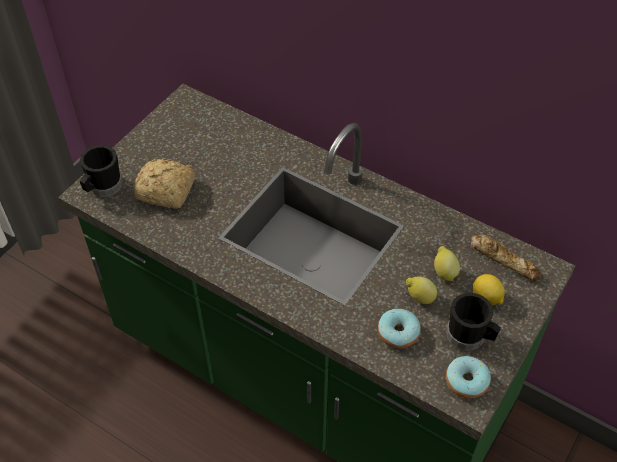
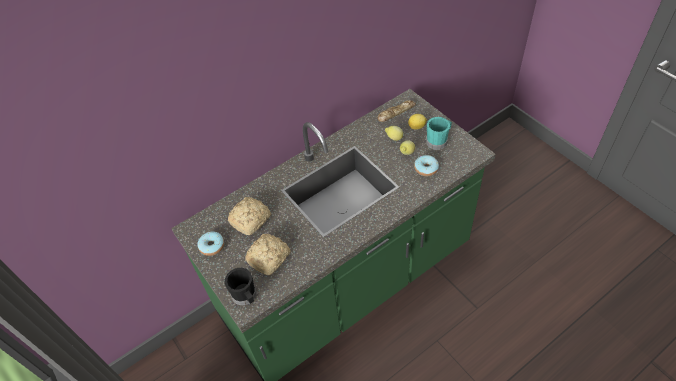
camera: 65 degrees left, 0 degrees up
black mug [446,293,501,351] -> turquoise mug [426,117,452,150]
donut [446,356,491,399] -> donut moved to [197,232,224,256]
none -> bread [228,197,271,235]

